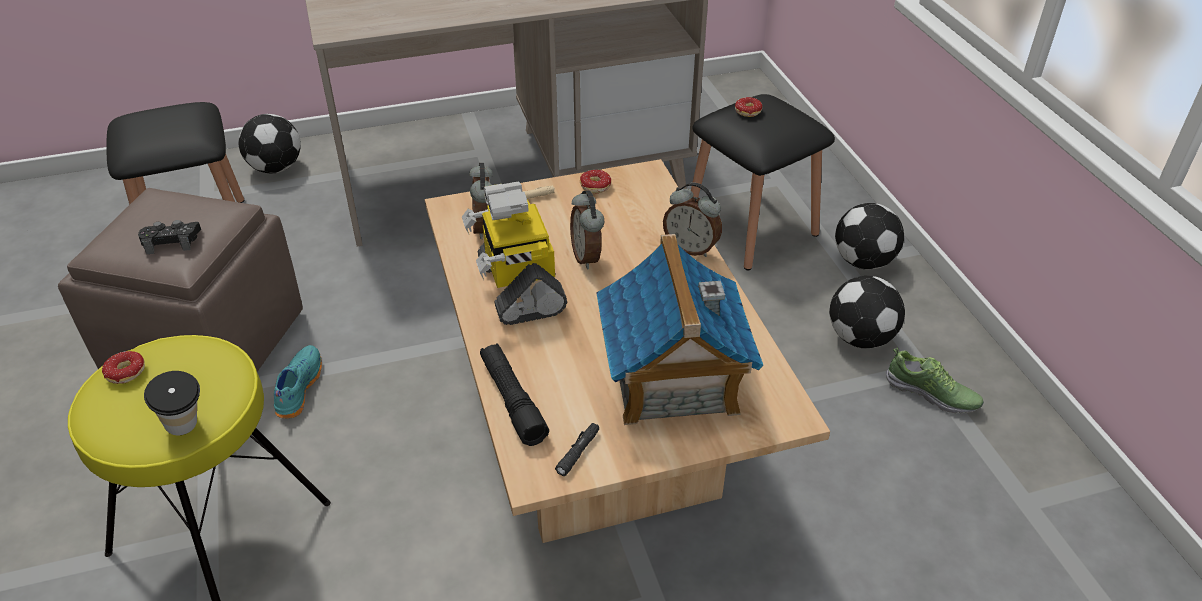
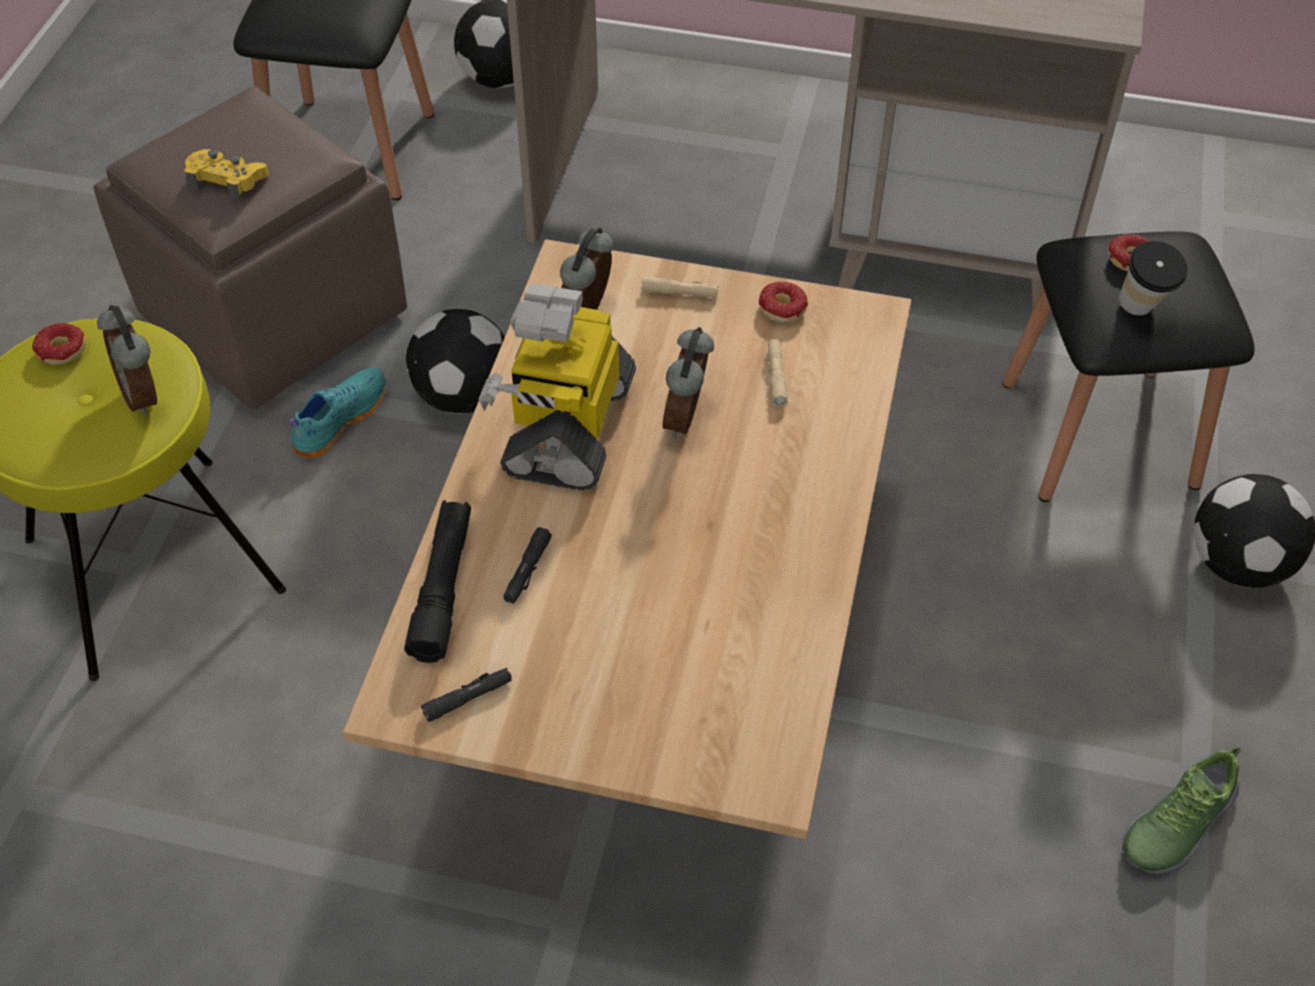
camera: 30 degrees right, 10 degrees up
black game controller [138,220,201,254] -> yellow game controller [184,149,268,202]
cup [144,371,200,435] -> cup moved to [1119,241,1188,316]
toy house [596,234,763,425] -> none
alarm clock [663,182,722,257] -> alarm clock moved to [97,305,157,416]
football [829,276,905,349] -> football moved to [406,309,505,414]
shoe [886,348,984,413] -> shoe turned 75 degrees clockwise [1122,746,1242,874]
none -> black flashlight [503,527,552,604]
none -> beige flashlight [766,339,788,407]

